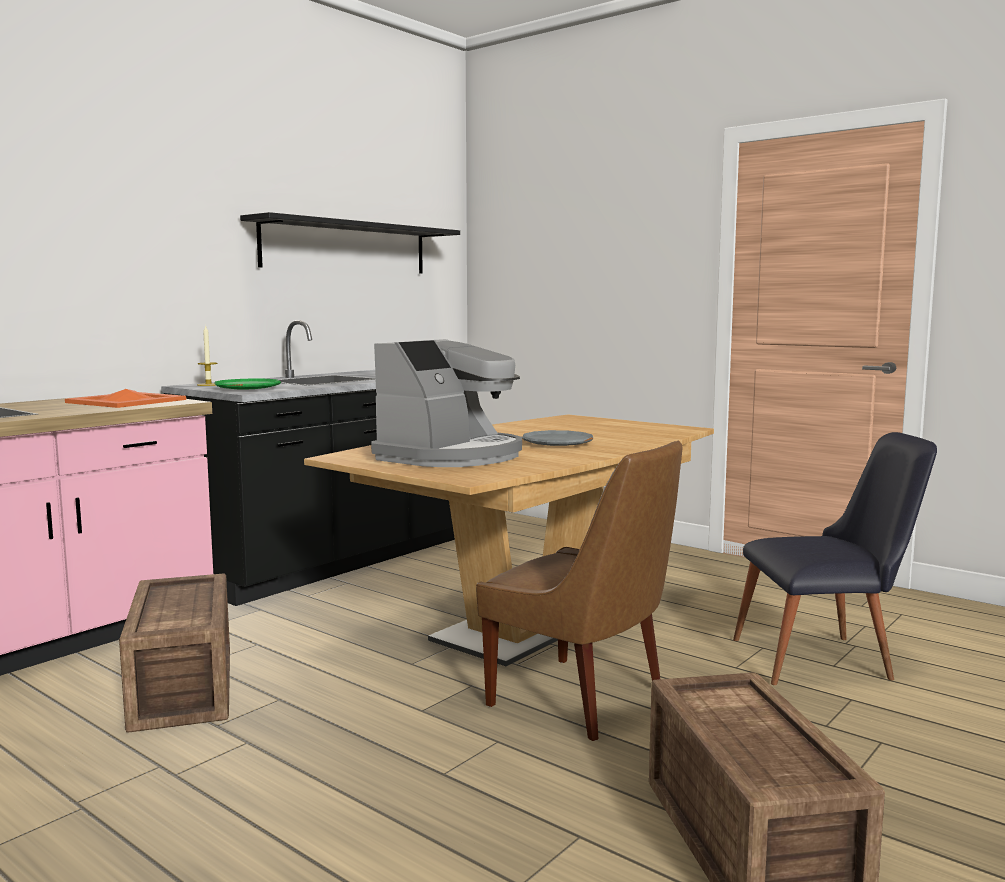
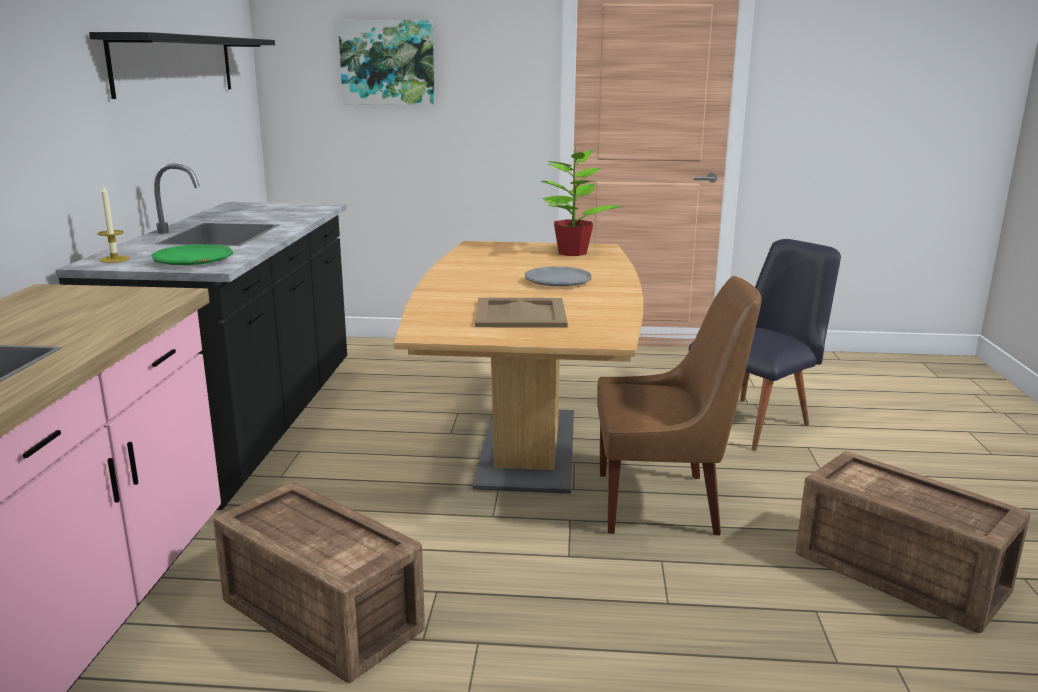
camera: 35 degrees left, 10 degrees up
orange tray [65,389,186,408] -> none
coffee machine [371,339,522,467] -> beige tray [475,298,568,328]
none -> picture [338,20,435,105]
none -> potted plant [541,145,622,256]

